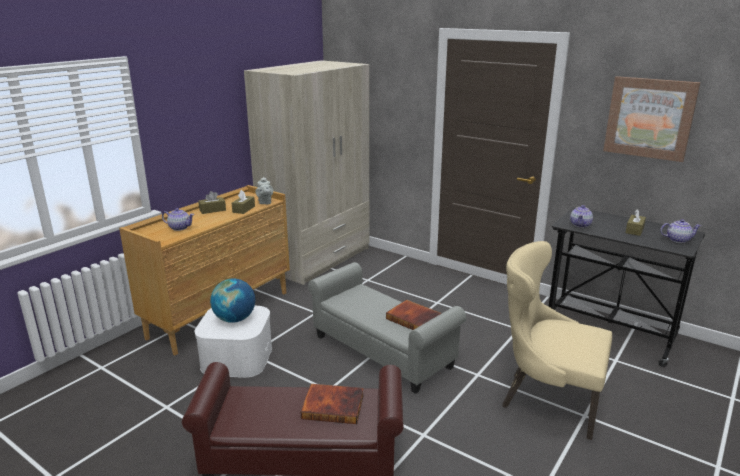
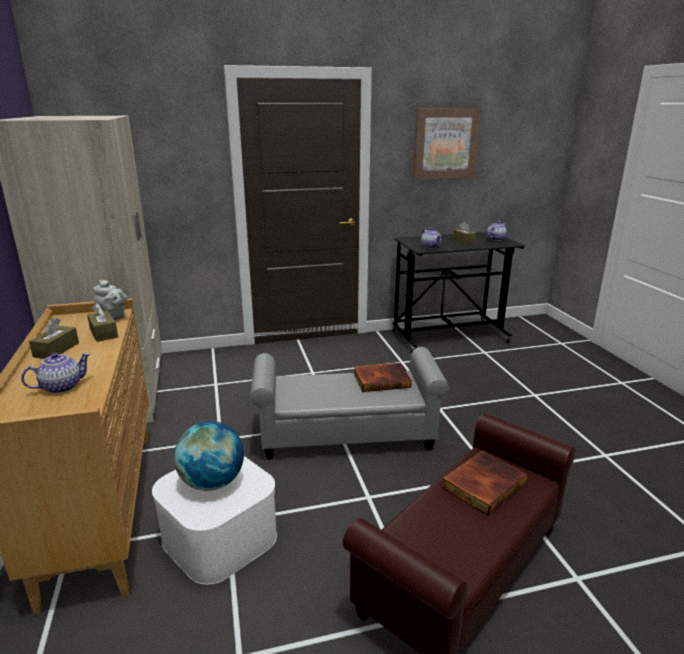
camera: 50 degrees left, 0 degrees up
beige chair [502,241,612,440] -> none

